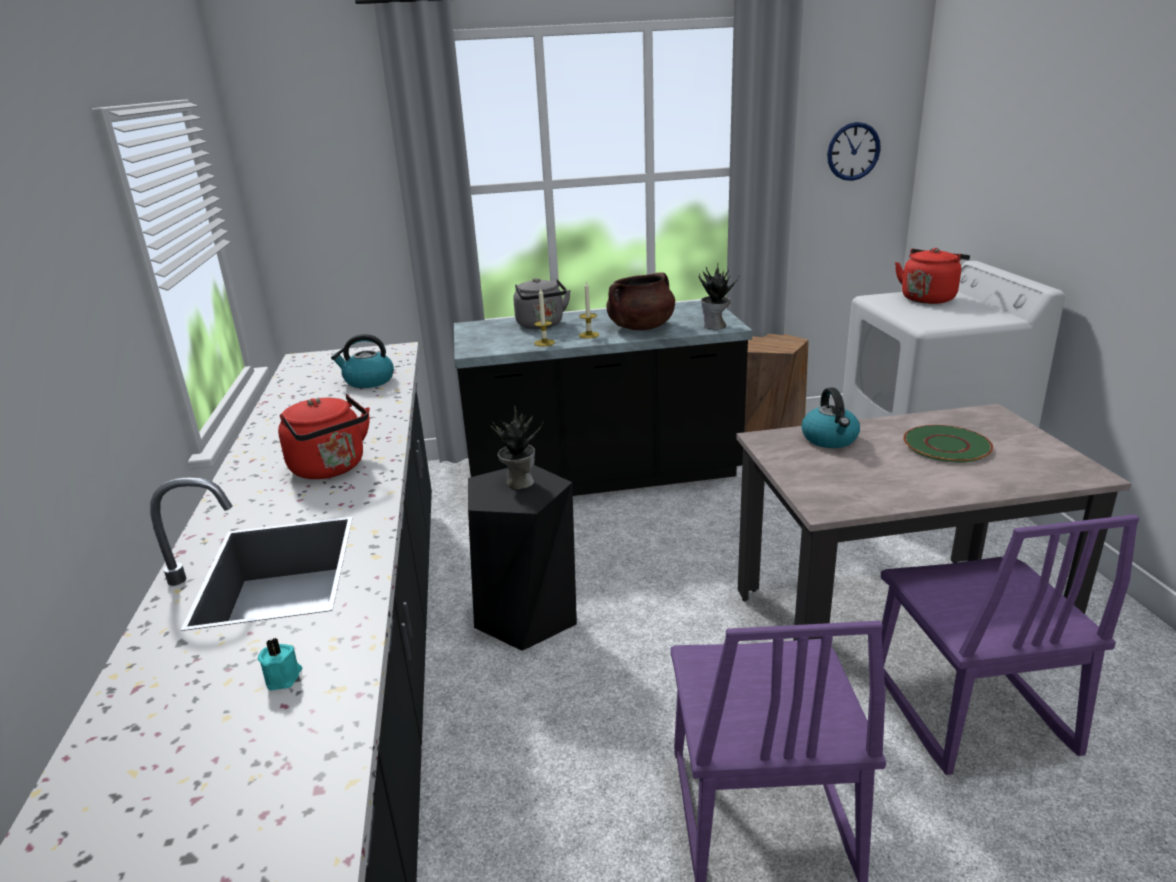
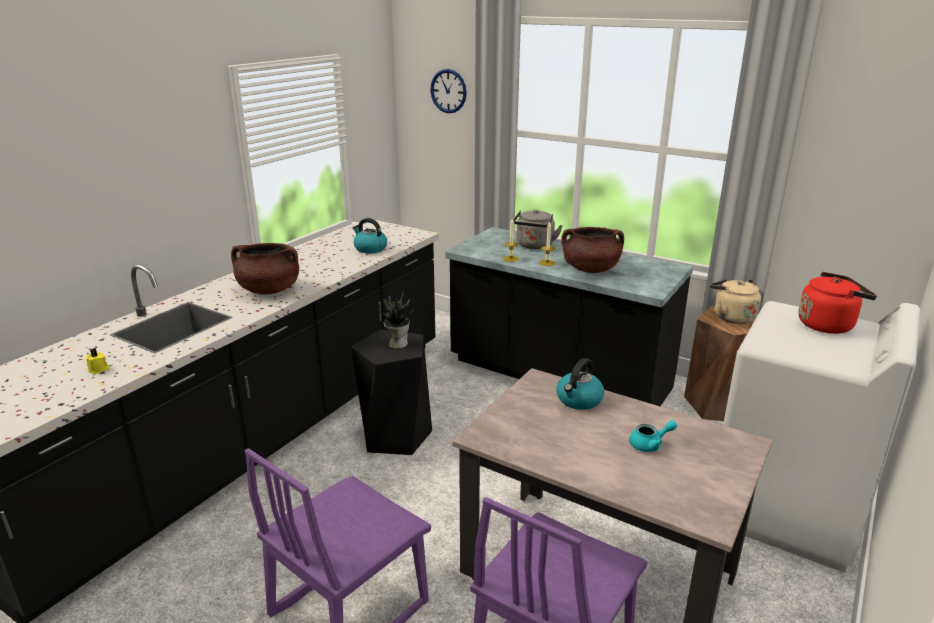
camera: 40 degrees right, 0 degrees up
turquoise candle [258,638,302,691] -> yellow candle [86,348,110,374]
red kettle [278,394,370,479] -> brown cooking pot [231,243,299,295]
potted plant [699,264,740,329] -> none
wall clock [827,122,881,181] -> wall clock moved to [430,69,467,113]
green plate [903,425,993,463] -> turquoise teapot [629,420,677,452]
none -> beige kettle [710,279,761,324]

